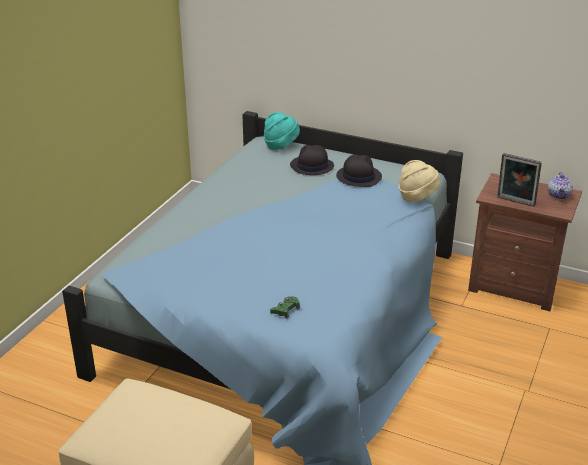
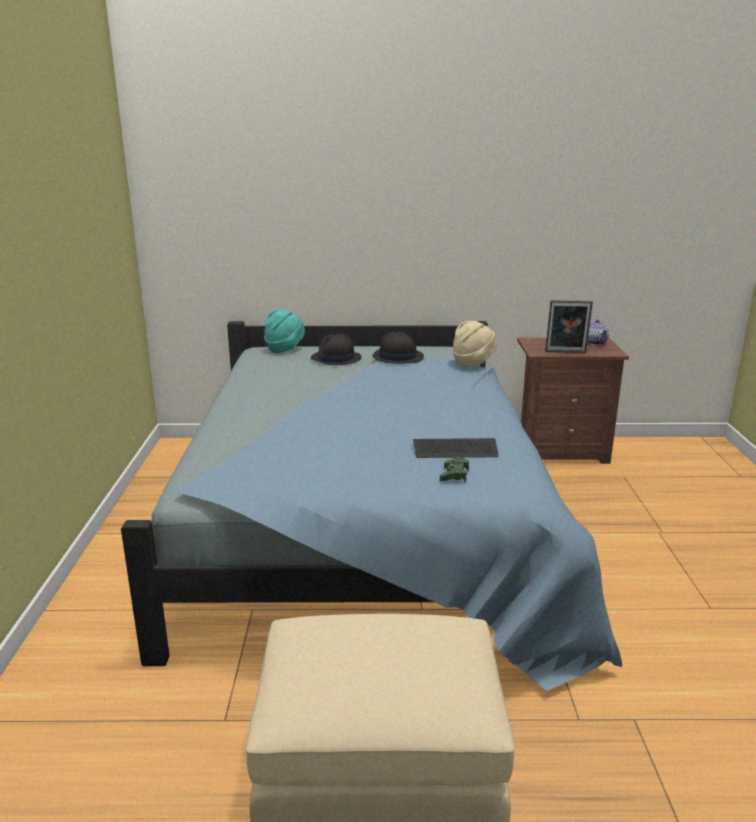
camera: 25 degrees left, 10 degrees down
none -> keyboard [413,438,498,458]

